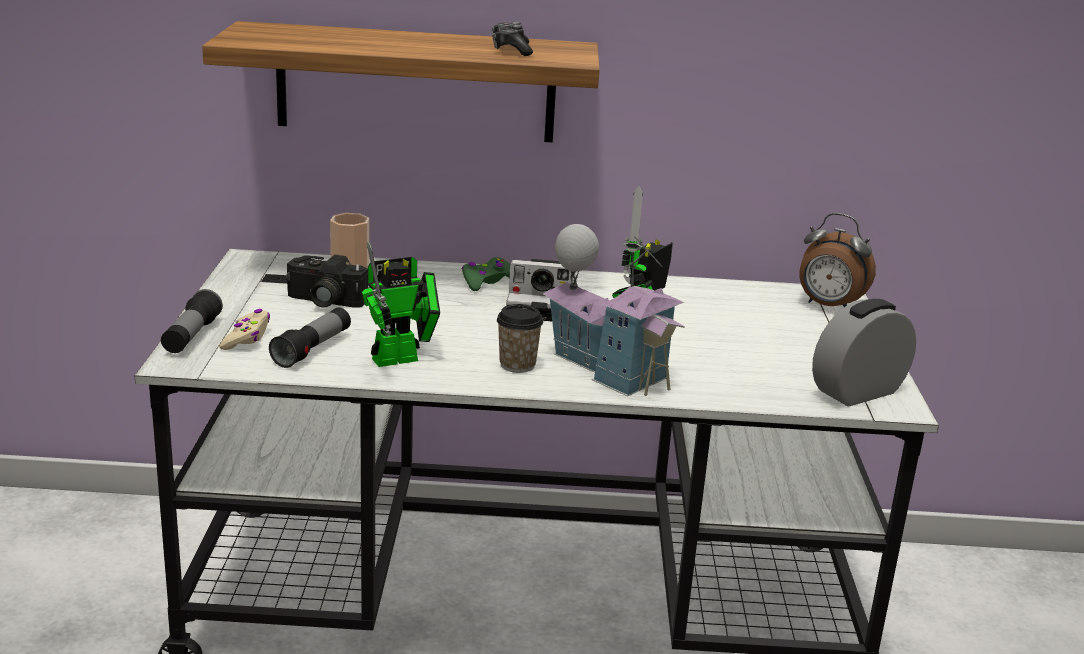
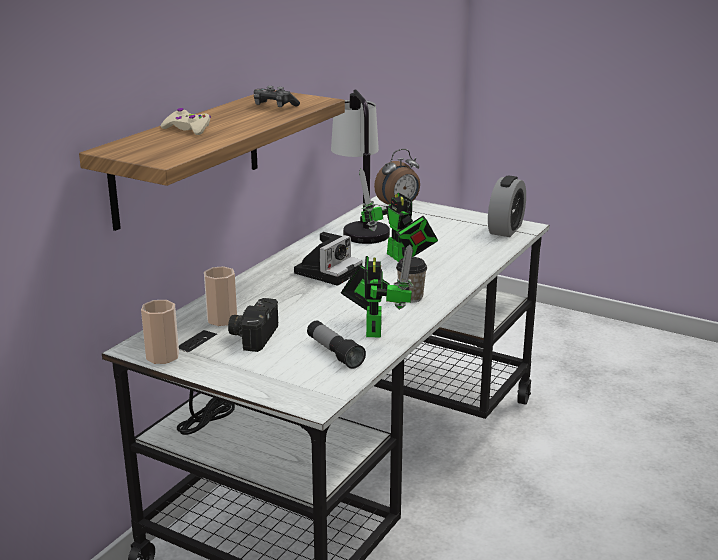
camera: 60 degrees left, 0 degrees up
flashlight [161,289,223,353] -> none
beige game controller [219,309,270,350] -> beige game controller moved to [161,108,211,135]
camera [286,255,369,308] -> camera turned 150 degrees clockwise [228,298,278,352]
green game controller [462,257,510,291] -> none
toy house [543,224,685,396] -> none
alarm clock [812,299,916,407] -> alarm clock turned 150 degrees counterclockwise [488,175,526,237]
none -> cup [141,300,179,364]
none -> table lamp [331,89,390,244]

